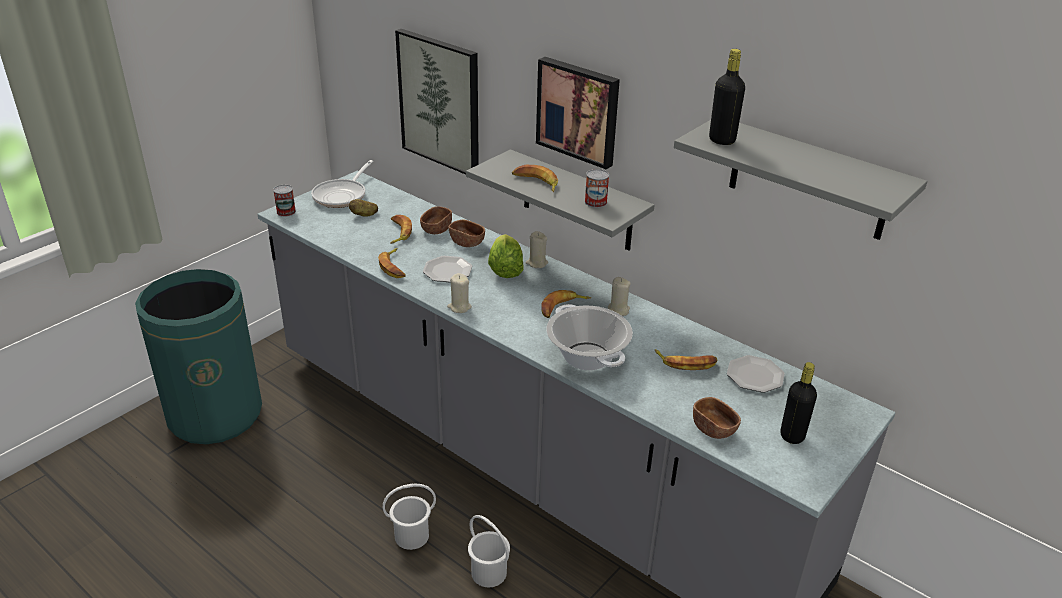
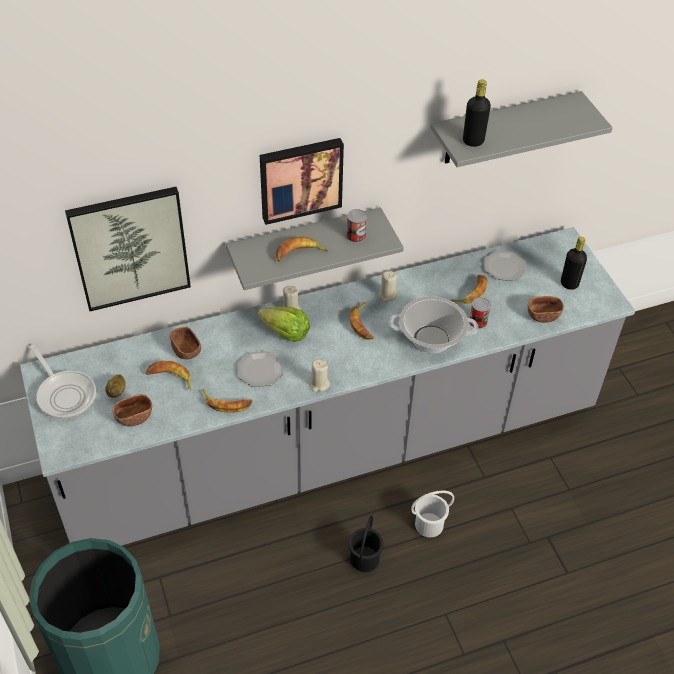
camera: 60 degrees left, 15 degrees up
can [273,185,296,217] -> can moved to [469,297,491,329]
white bucket [383,484,436,550] -> black bucket [349,516,384,572]
brown bowl [449,220,485,247] -> brown bowl moved to [113,394,152,427]

